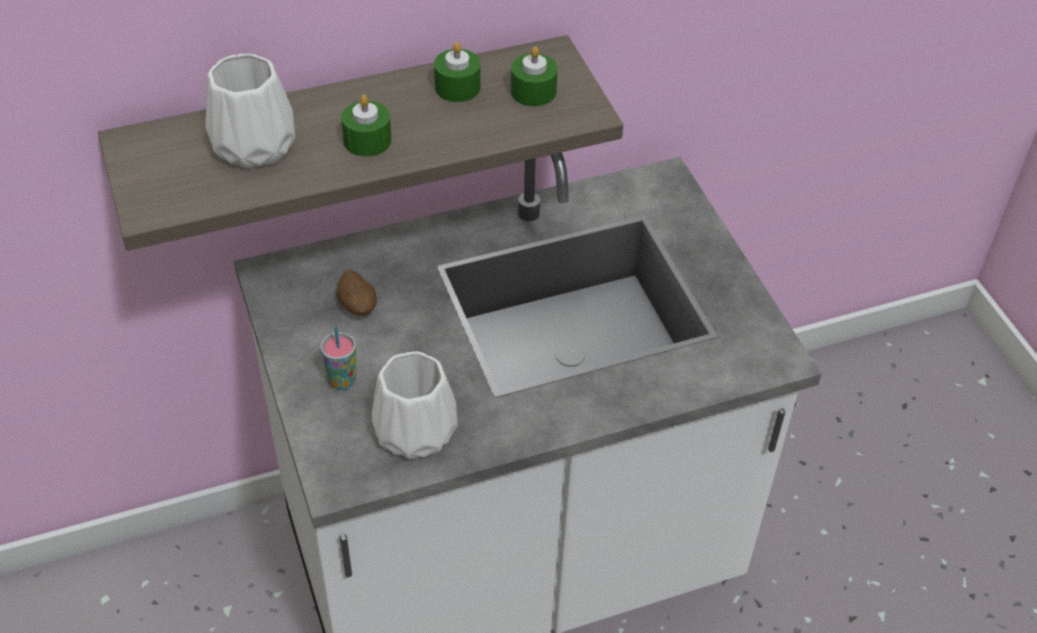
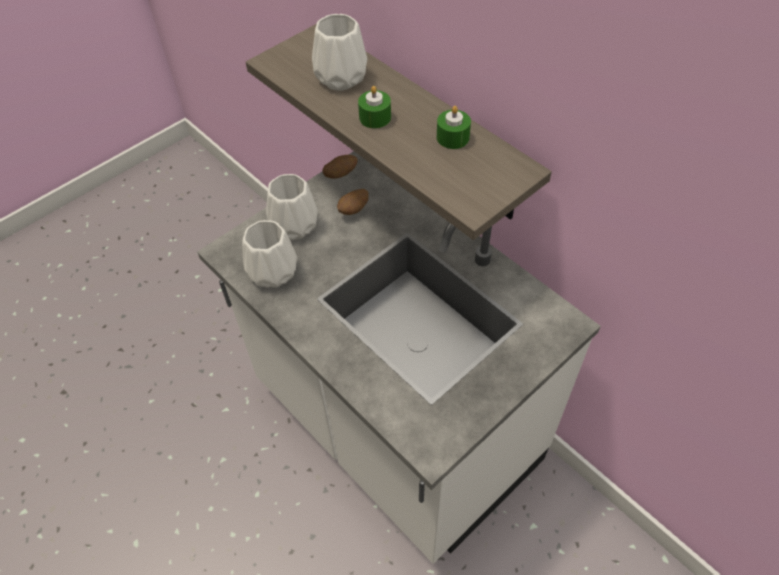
camera: 70 degrees right, 5 degrees up
cup [321,326,356,390] -> white vase [266,174,318,240]
green candle [511,47,558,107] -> none
none -> potato [322,155,357,179]

